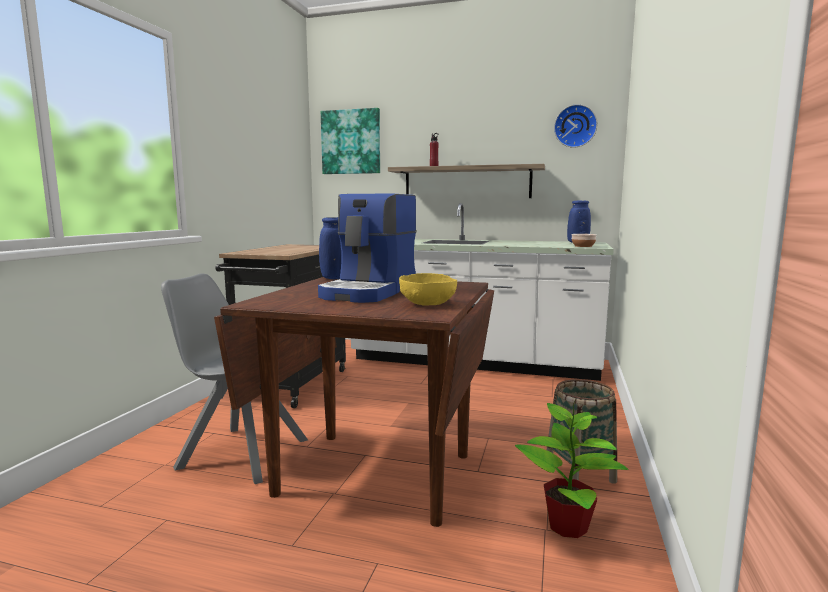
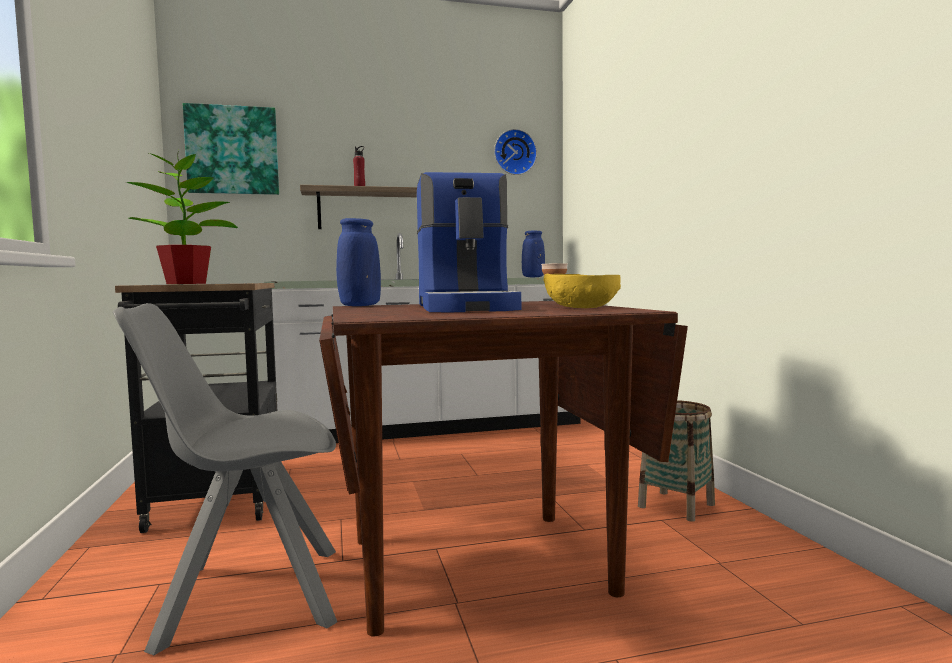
camera: 30 degrees left, 5 degrees down
potted plant [515,401,628,538] -> potted plant moved to [126,150,238,284]

